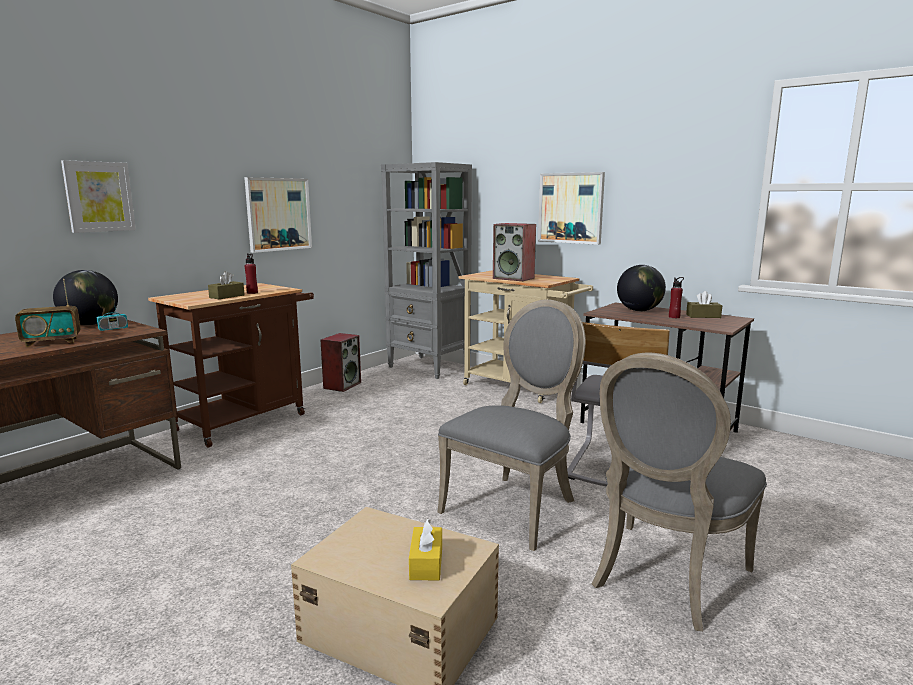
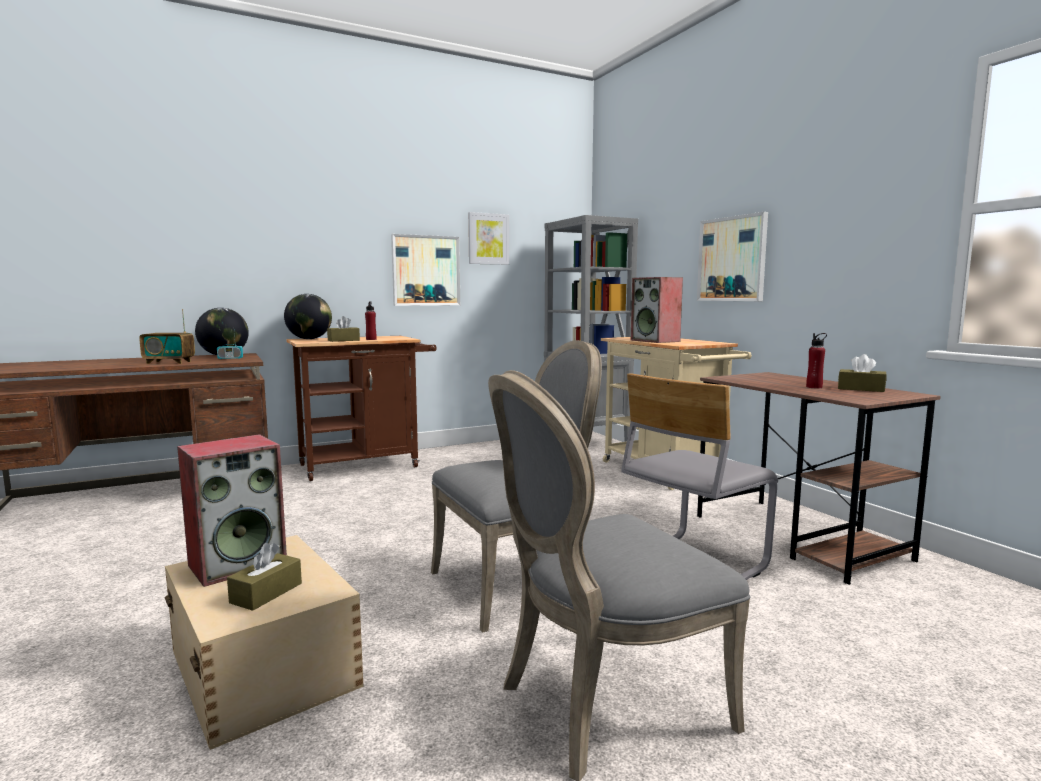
camera: 25 degrees right, 5 degrees down
picture [61,160,136,233] -> picture moved to [468,212,509,265]
speaker [321,333,361,392] -> speaker moved to [177,434,287,587]
yellow tissue box [409,519,442,580] -> brown tissue box [227,543,302,611]
globe [617,265,666,311] -> globe moved to [284,294,332,339]

